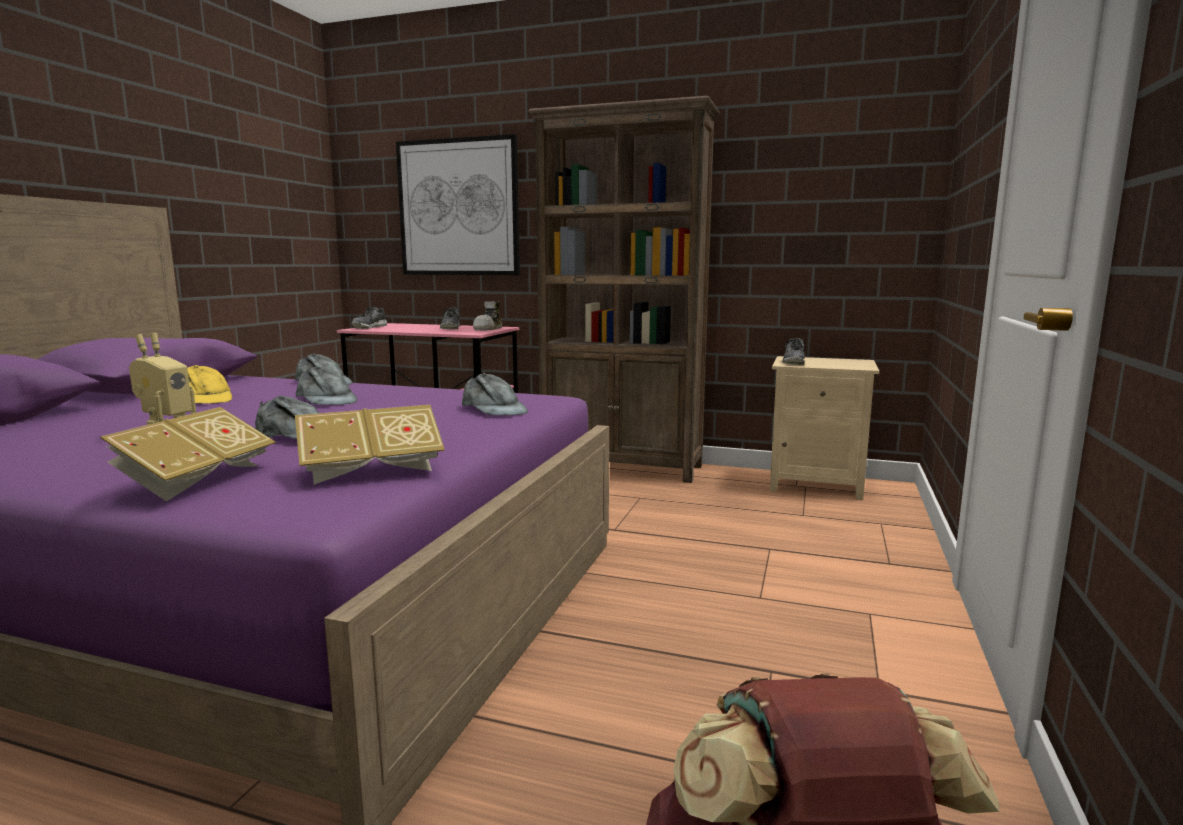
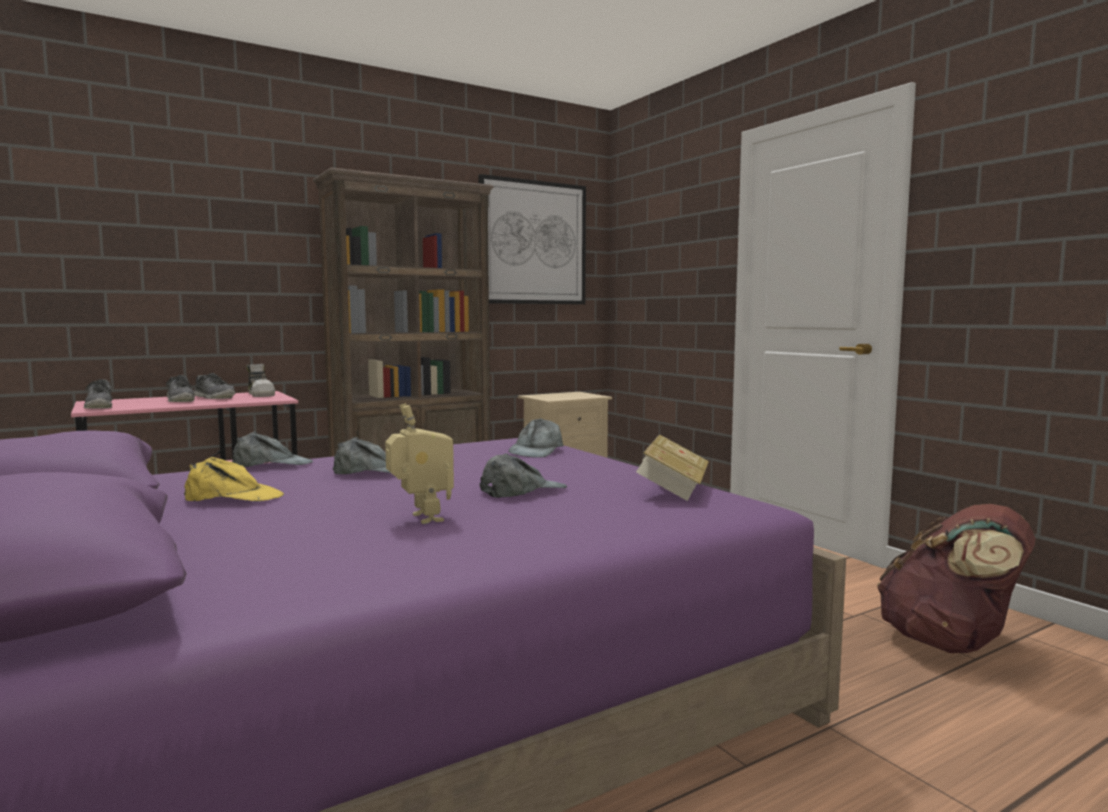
camera: 50 degrees left, 5 degrees down
book [100,407,276,502] -> none
picture [396,134,520,275] -> picture moved to [478,174,586,304]
grey cap [462,373,528,415] -> grey cap turned 105 degrees clockwise [509,418,563,458]
shoe [782,338,805,365] -> shoe moved to [166,375,195,402]

